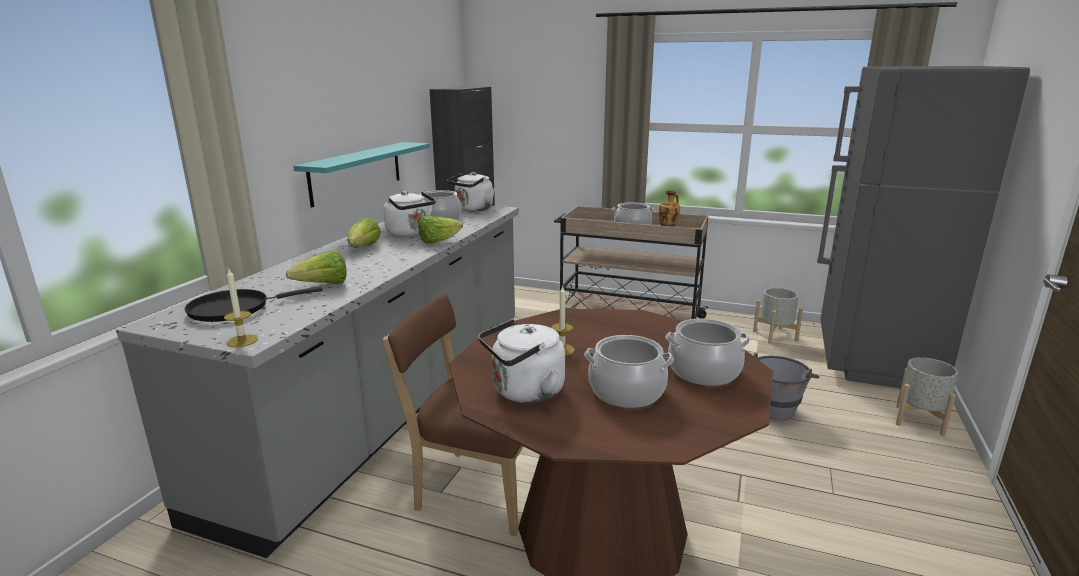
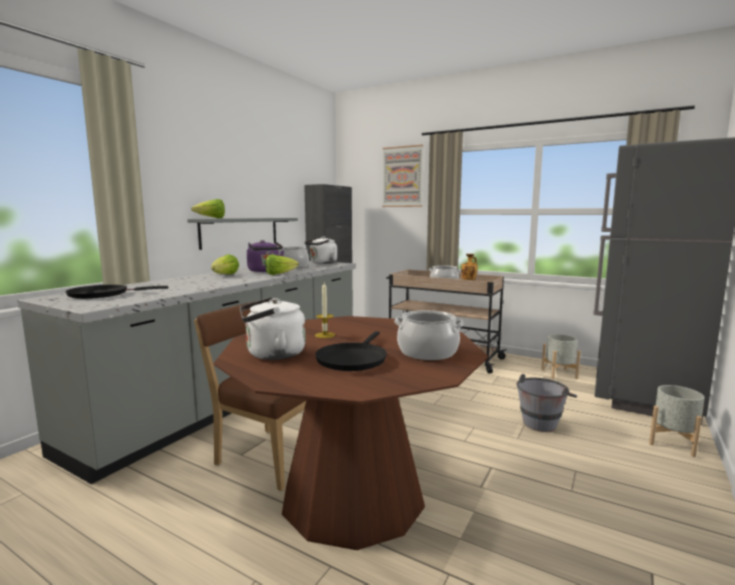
camera: 10 degrees right, 10 degrees down
candle [224,269,258,348] -> none
lettuce [286,251,347,284] -> lettuce moved to [191,199,225,219]
turquoise shelf [293,142,430,207] -> grey shelf [187,218,298,250]
white kettle [383,191,435,237] -> purple kettle [247,240,284,272]
cooking pot [584,335,674,408] -> black frying pan [315,331,387,371]
none -> picture [382,144,424,207]

